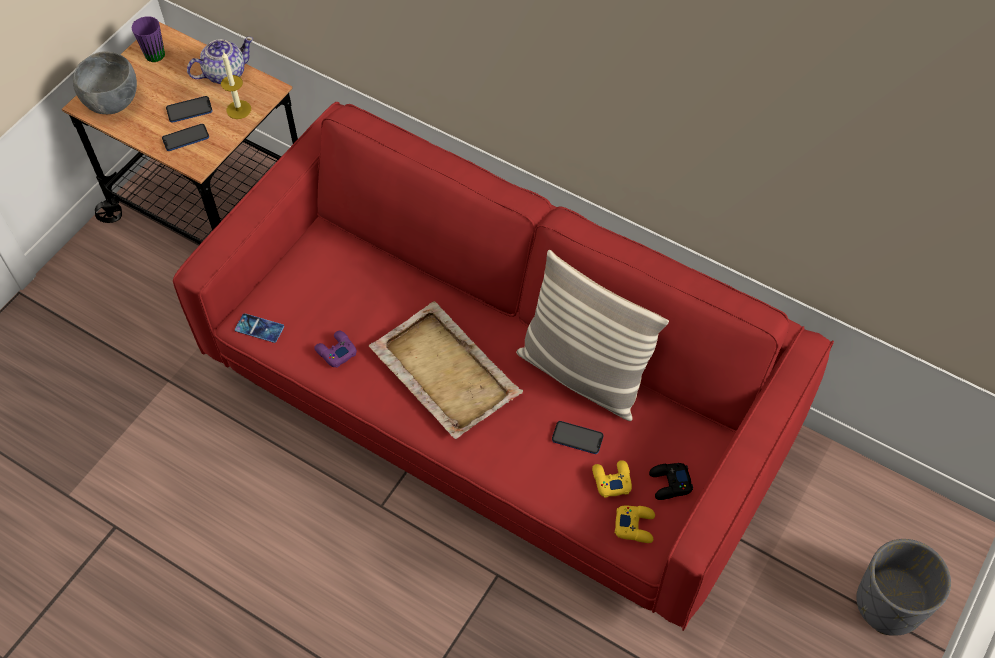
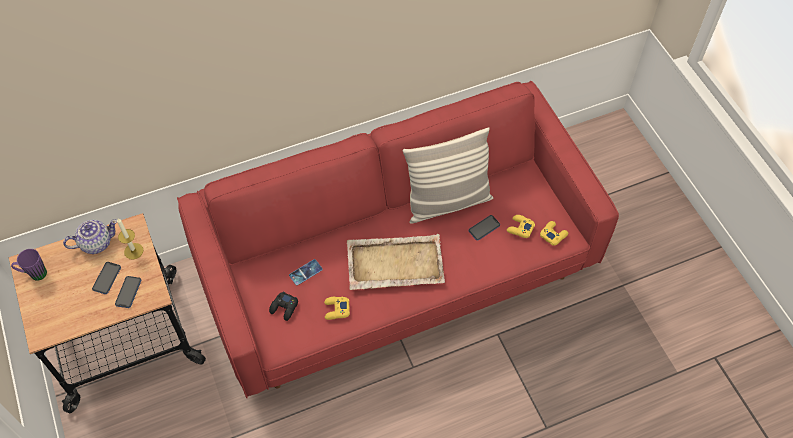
camera: 55 degrees left, 0 degrees up
grey bowl [73,51,137,114] -> none
teapot [187,37,253,84] -> teapot turned 60 degrees clockwise [63,219,117,254]
phone [235,313,284,343] -> phone moved to [289,259,323,286]
purple game controller [314,331,357,367] -> yellow game controller [324,297,350,320]
black game controller [649,463,693,500] -> black game controller moved to [269,292,298,321]
grey planter [856,539,951,636] -> none

